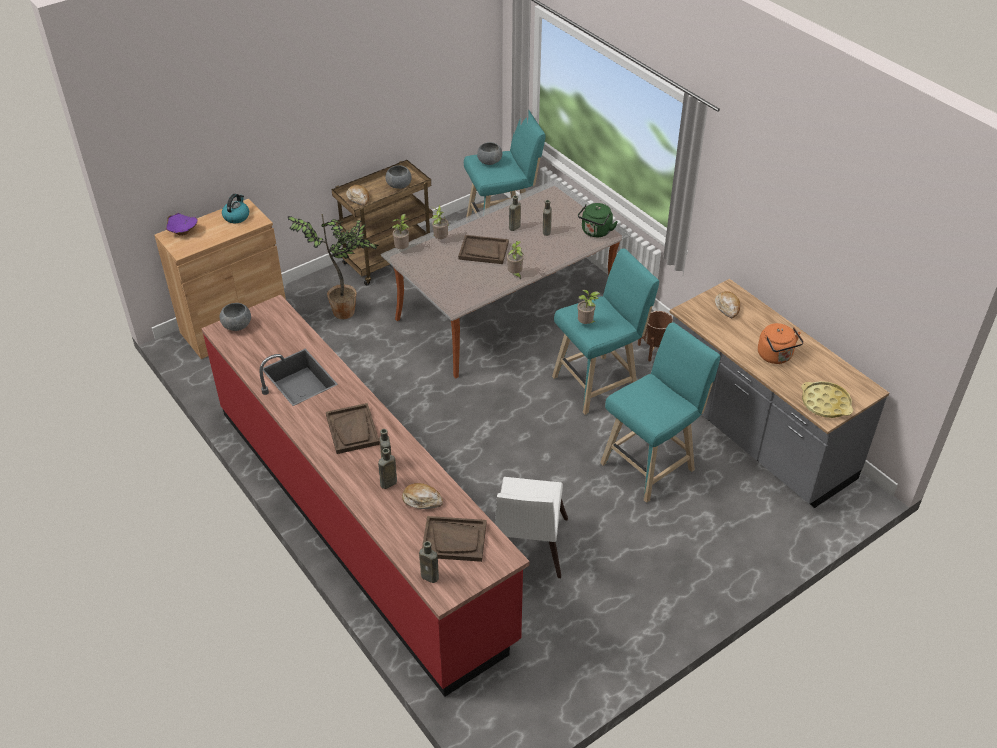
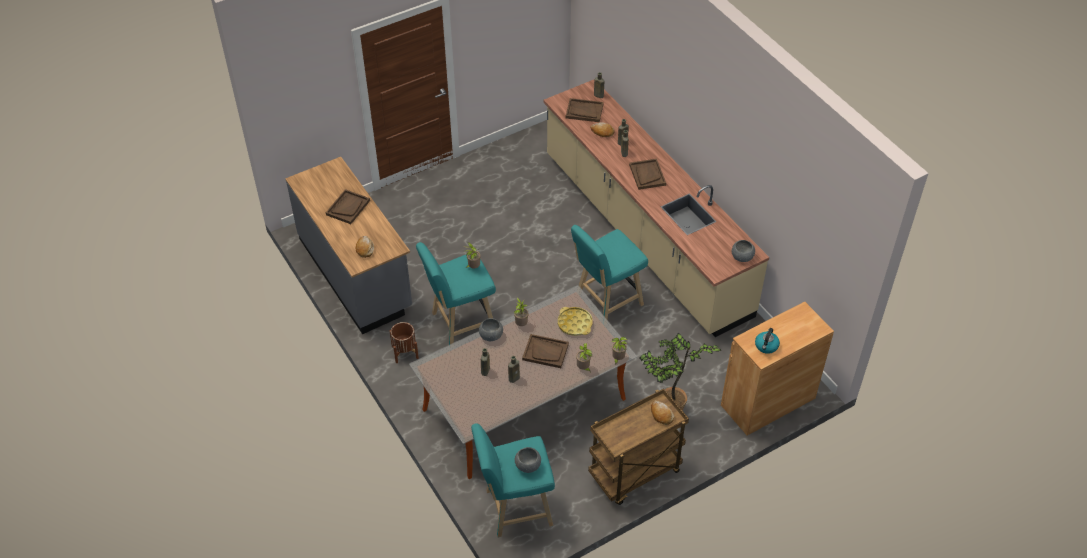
camera: 175 degrees left, 5 degrees up
purple bowl [166,213,197,236] -> none
red counter [201,294,530,697] -> beige counter [544,80,769,337]
grey bowl [385,165,412,189] -> grey bowl moved to [479,318,503,341]
white chair [495,477,568,578] -> none
green kettle [578,203,618,237] -> none
turquoise stool [600,322,720,503] -> turquoise stool moved to [571,225,648,319]
orange kettle [758,323,804,364] -> brown tray [326,189,370,224]
yellow tray [801,381,853,418] -> yellow tray moved to [558,307,593,336]

